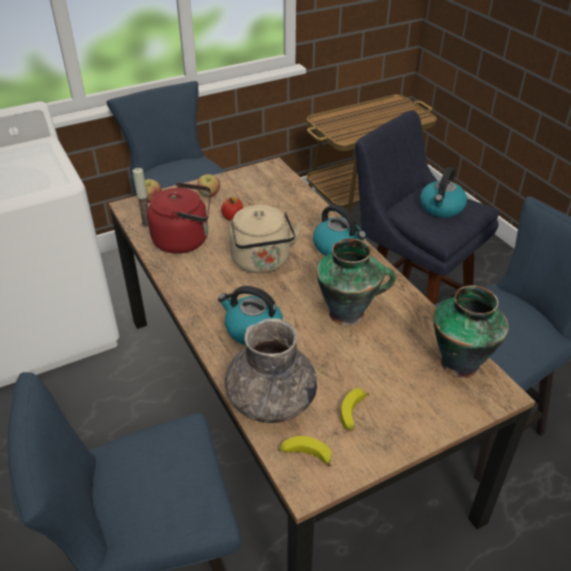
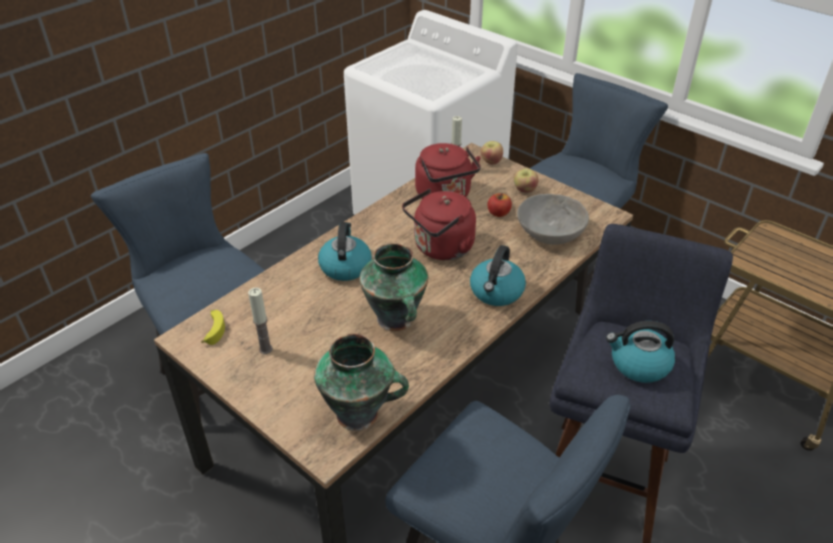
camera: 70 degrees right, 0 degrees up
grey vase [224,318,317,423] -> none
beige kettle [229,205,302,273] -> red kettle [402,189,476,260]
banana [341,388,369,431] -> candle [248,287,273,354]
none -> grey bowl [517,194,589,245]

